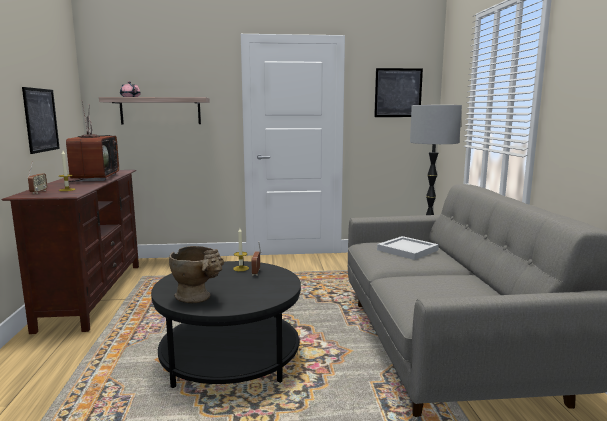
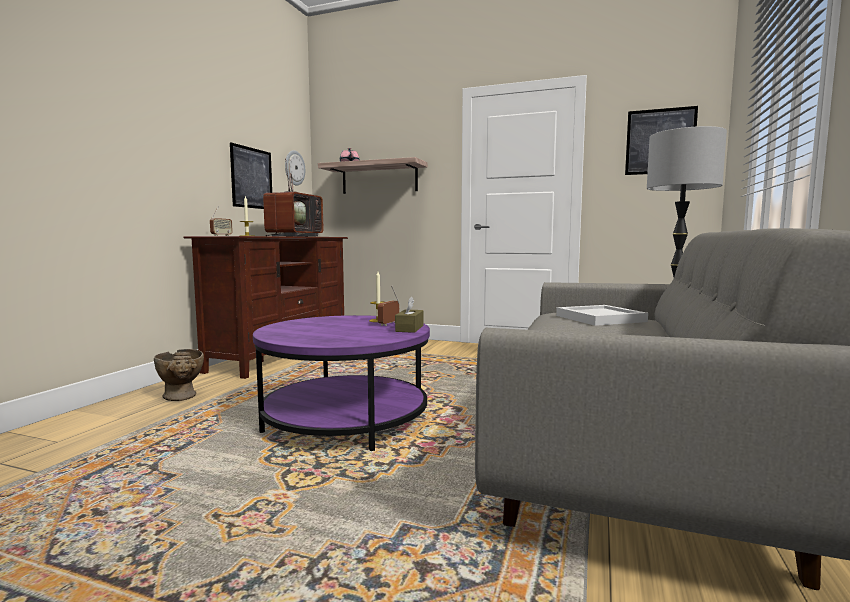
camera: 25 degrees right, 5 degrees down
black coffee table [151,261,301,388] -> purple coffee table [253,315,430,451]
beige vase [169,246,224,304] -> beige vase moved to [154,349,204,401]
none -> wall clock [285,150,305,185]
none -> brown tissue box [395,297,423,333]

